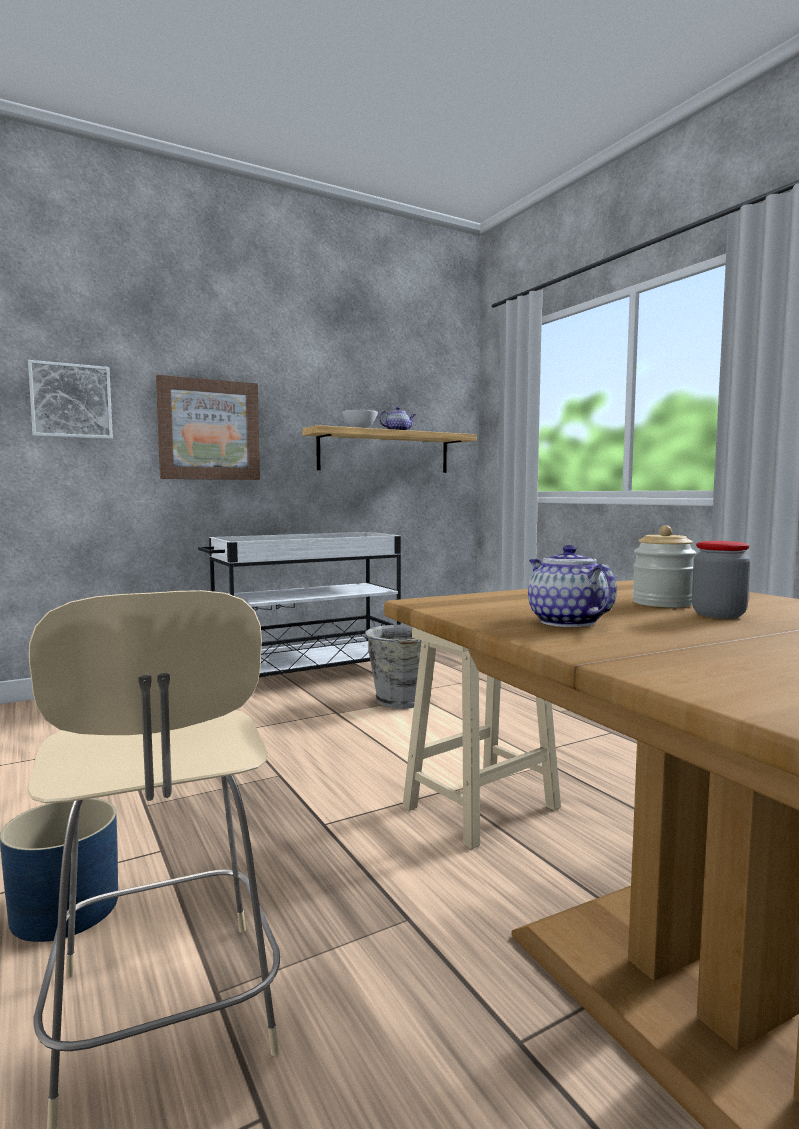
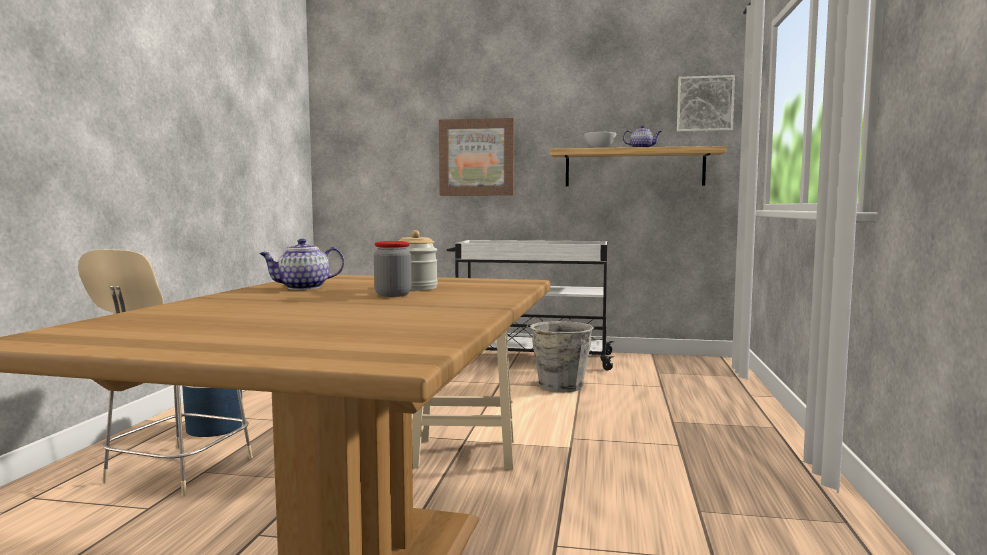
camera: 40 degrees right, 0 degrees up
picture [28,360,113,439] -> picture moved to [677,75,735,132]
teapot [528,545,617,627] -> teapot turned 135 degrees counterclockwise [259,239,344,290]

